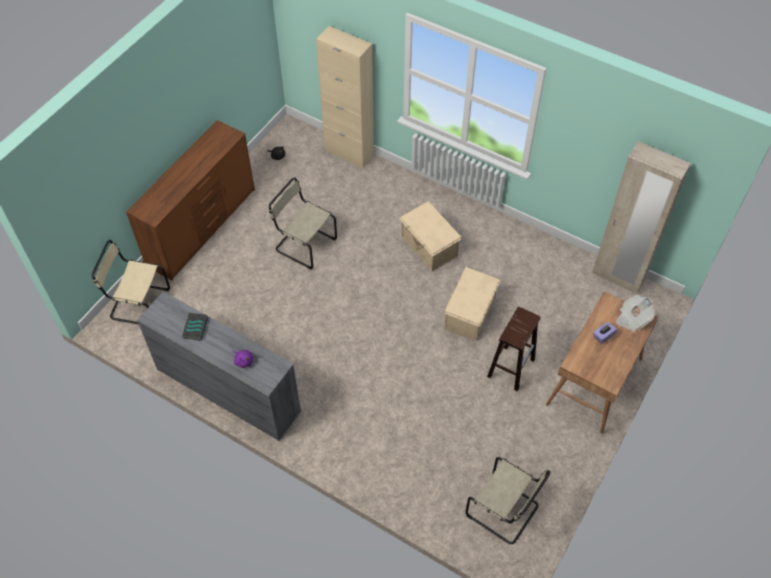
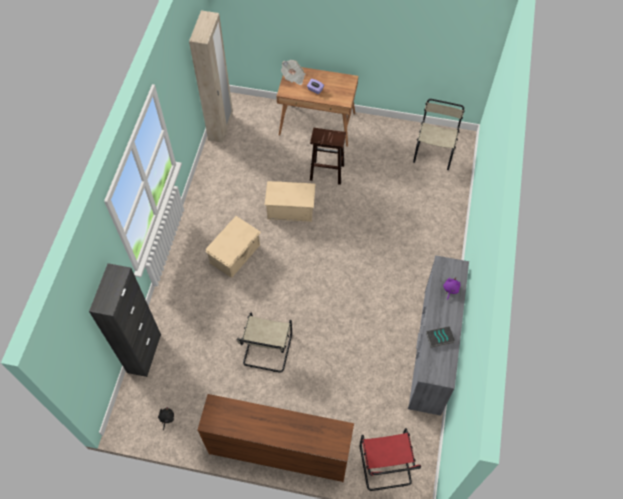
camera: 110 degrees left, 5 degrees up
beige chair [92,240,170,324] -> red chair [360,428,421,491]
beige cabinet [316,26,374,168] -> black cabinet [89,263,161,377]

